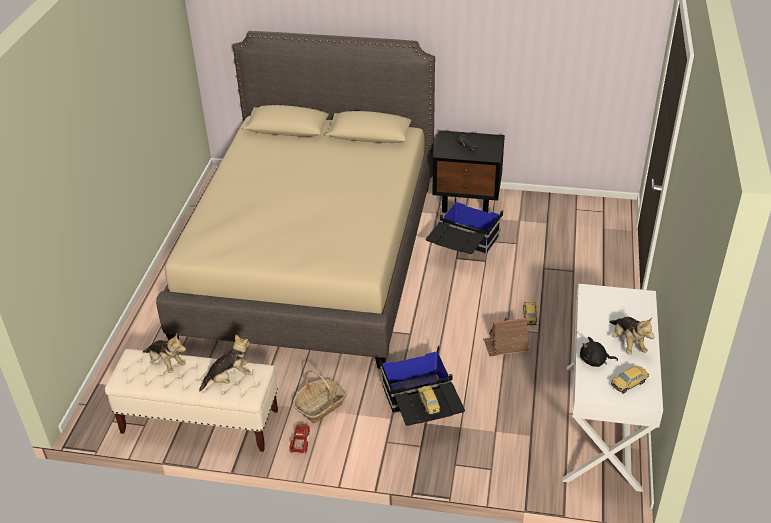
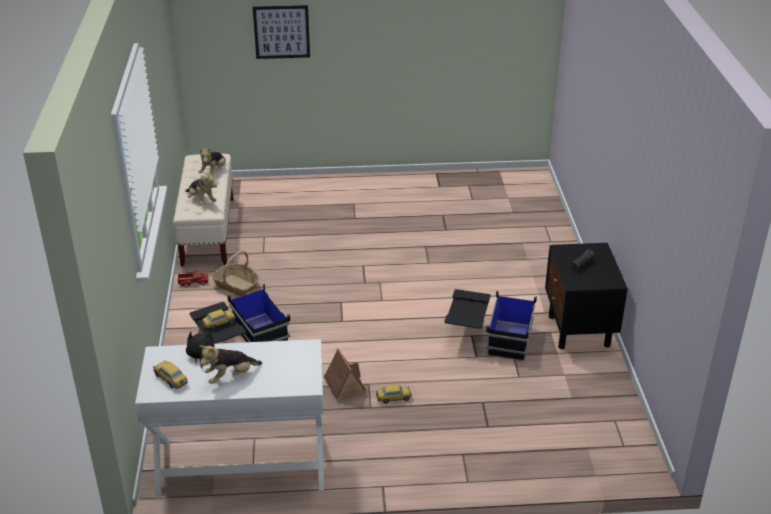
camera: 75 degrees right, 5 degrees down
beige bed [156,31,435,369] -> none
none -> picture [253,5,310,59]

